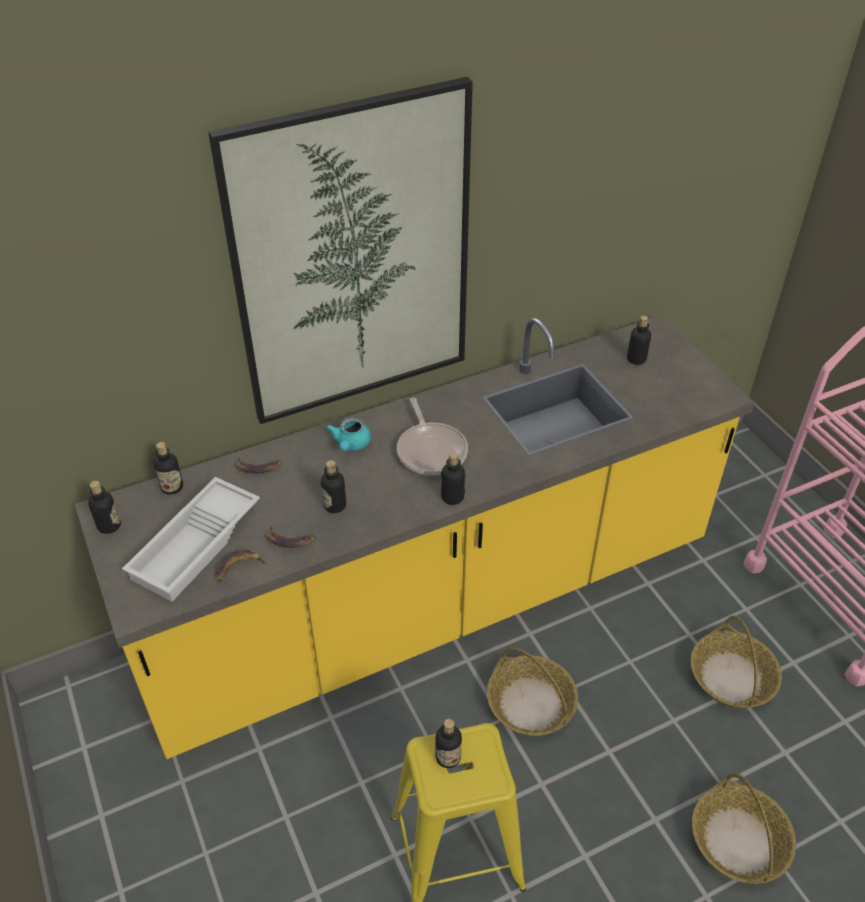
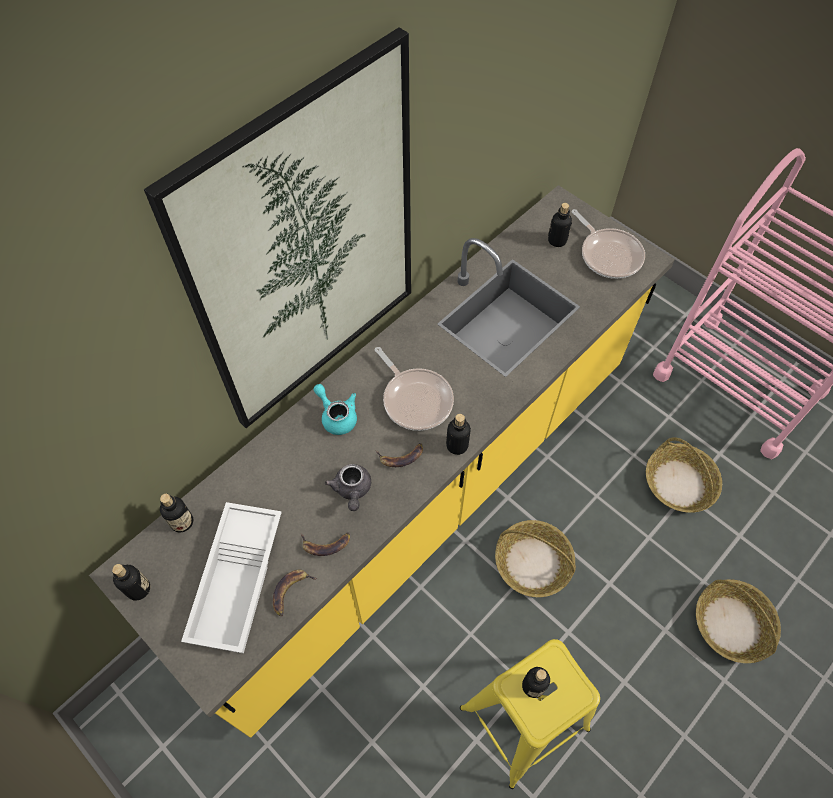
camera: 20 degrees left, 15 degrees up
banana [236,457,281,474] -> banana moved to [376,443,423,467]
bottle [321,460,346,513] -> grey teapot [325,464,371,511]
turquoise teapot [326,418,371,451] -> turquoise teapot turned 150 degrees clockwise [314,384,357,435]
none -> frying pan [571,209,645,279]

